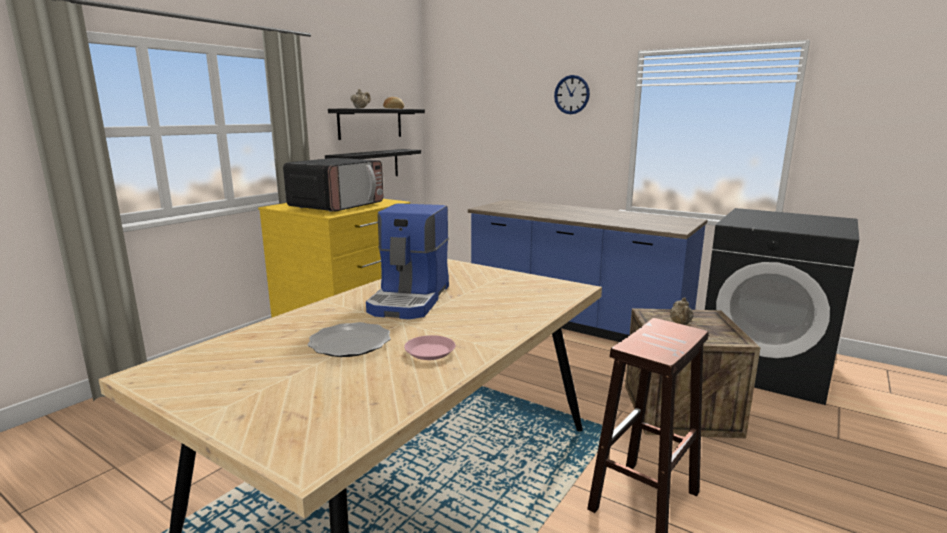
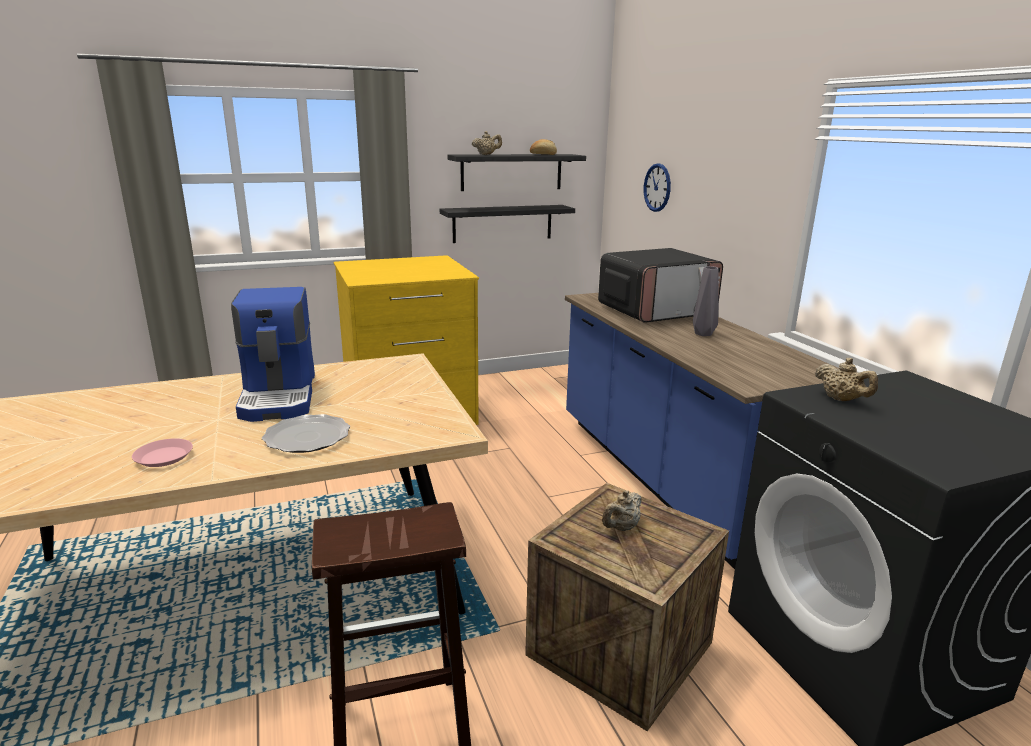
camera: 35 degrees right, 5 degrees up
microwave [283,158,383,212] -> microwave moved to [598,248,723,323]
plate [308,322,391,357] -> plate moved to [262,414,350,453]
coffee machine [366,203,449,319] -> coffee machine turned 60 degrees counterclockwise [231,287,315,422]
wall clock [554,75,590,114] -> wall clock moved to [644,163,671,212]
none -> grey vase [693,266,719,336]
none -> beige teapot [815,358,878,401]

